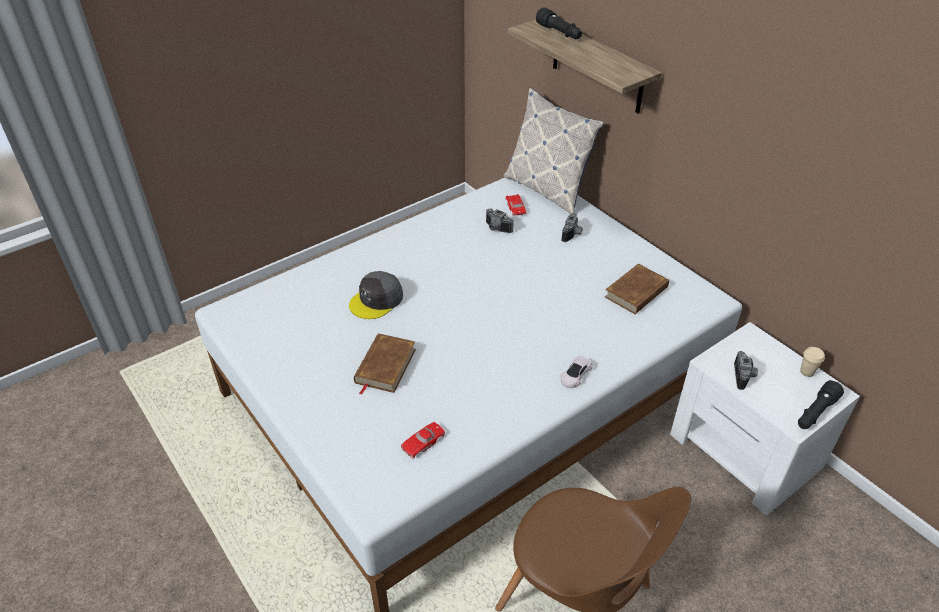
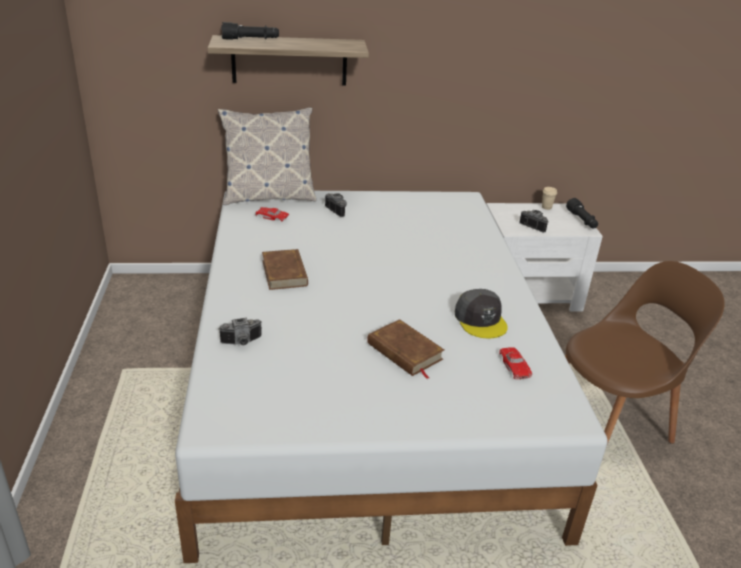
camera: 60 degrees left, 10 degrees down
grey cap [349,271,403,319] -> grey cap moved to [455,289,508,338]
camera [486,208,514,233] -> camera moved to [219,317,262,345]
white toy car [560,356,593,388] -> none
brown book [605,264,669,314] -> brown book moved to [262,249,308,290]

